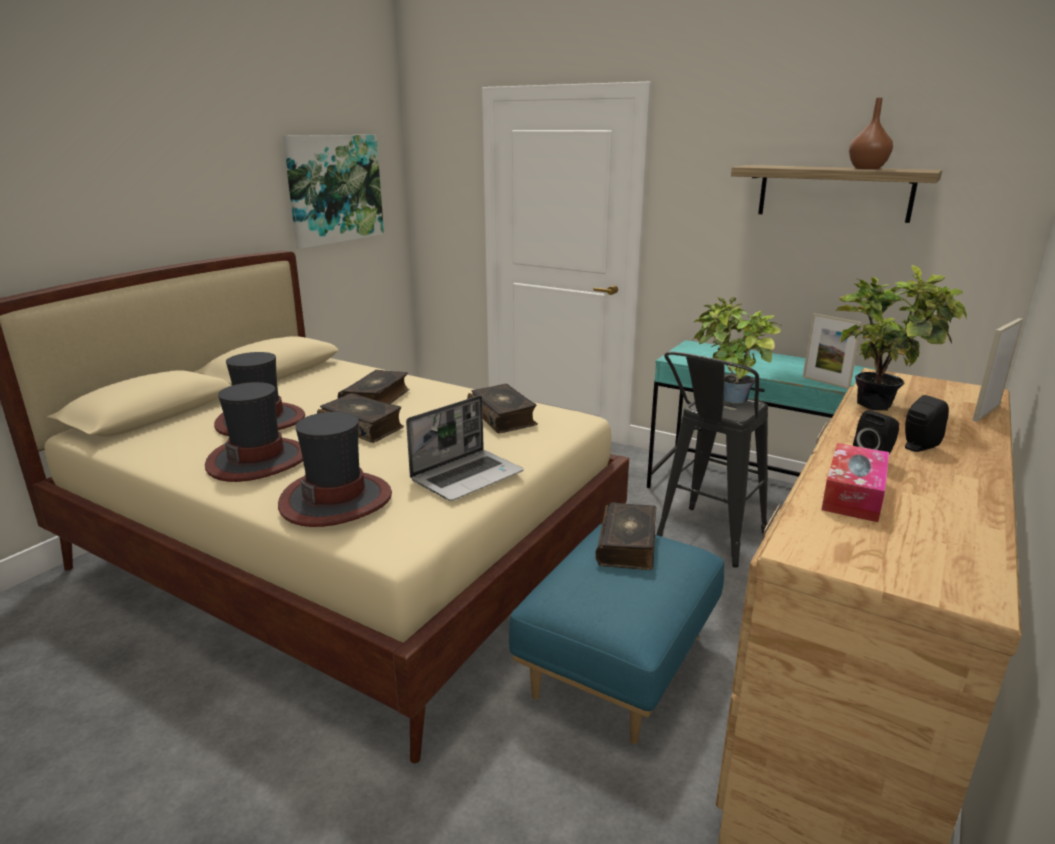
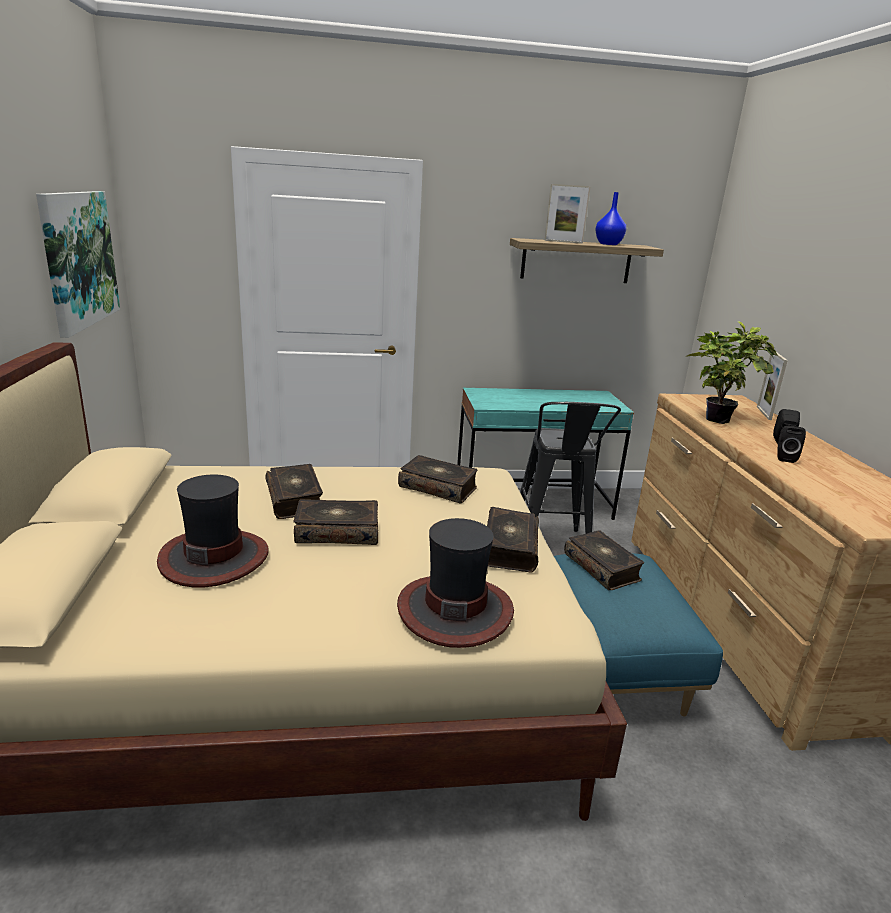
camera: 40 degrees left, 0 degrees up
hat [205,382,303,482] -> none
laptop [406,395,524,501] -> book [487,507,539,573]
potted plant [693,297,782,404] -> none
picture frame [803,313,862,389] -> picture frame moved to [544,184,591,244]
tissue box [821,443,889,522] -> none
brown vase [849,98,893,169] -> blue vase [595,192,626,245]

